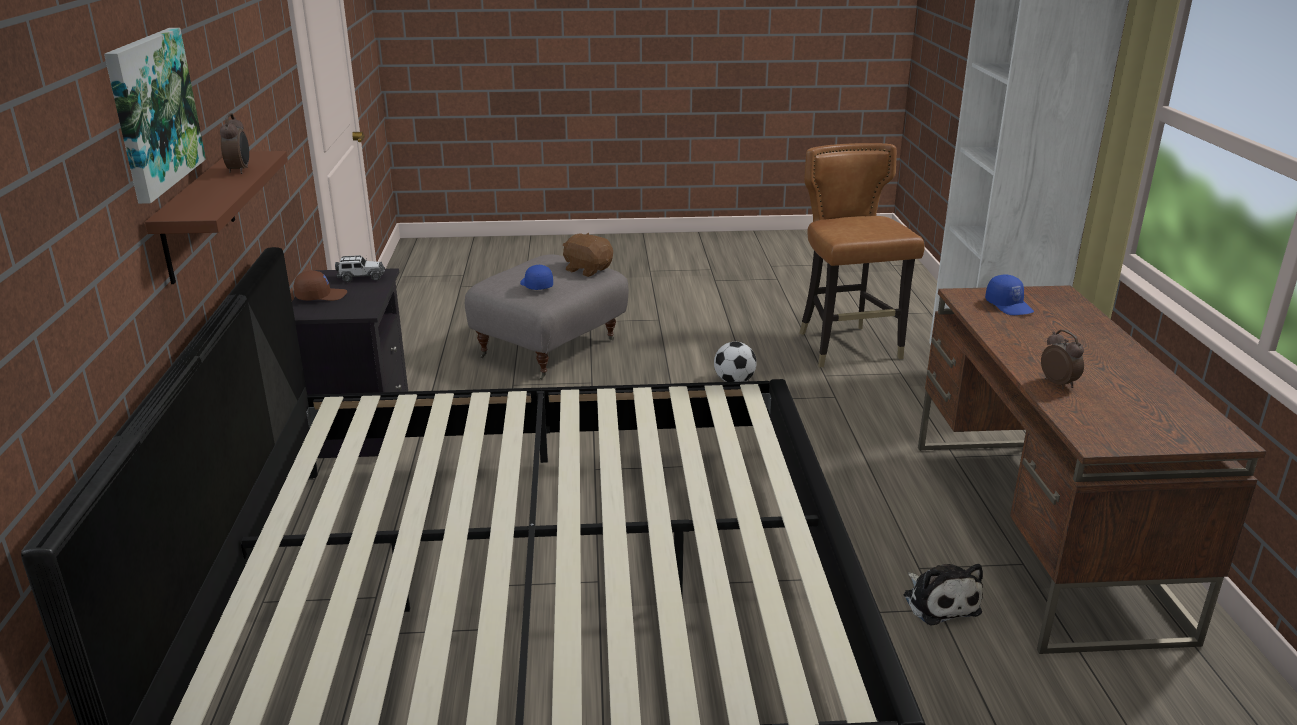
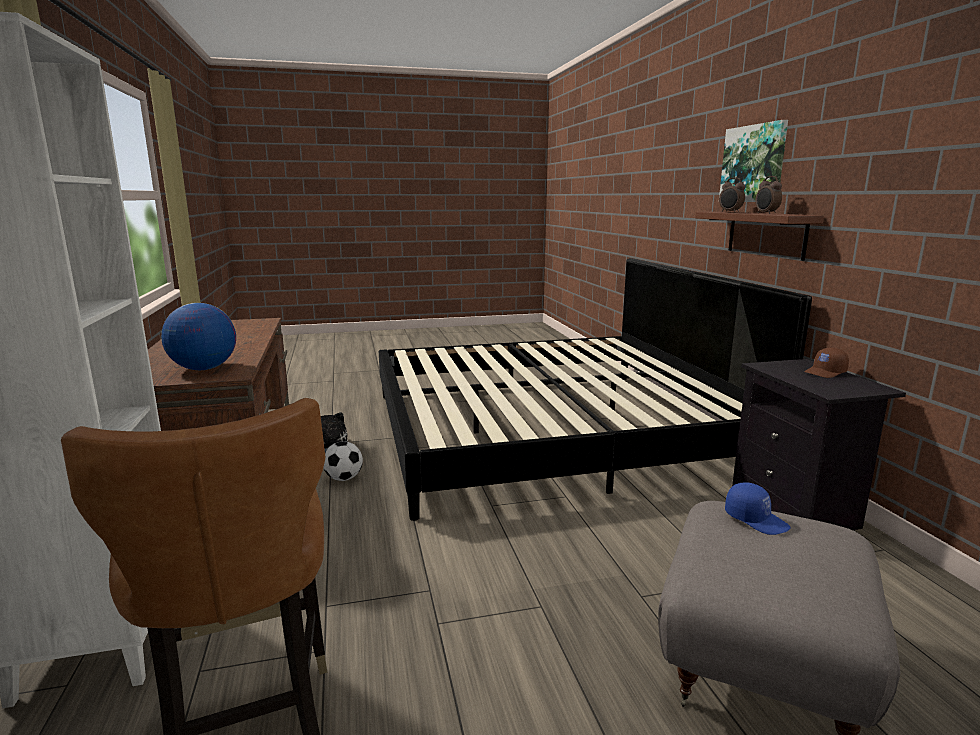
camera: 170 degrees right, 10 degrees down
toy car [335,255,385,282] -> none
brown plush toy [563,233,613,277] -> none
football [714,342,757,382] -> football moved to [323,441,363,481]
blue cap [985,274,1034,315] -> globe [161,303,236,370]
alarm clock [1041,330,1084,389] -> alarm clock moved to [719,178,745,212]

